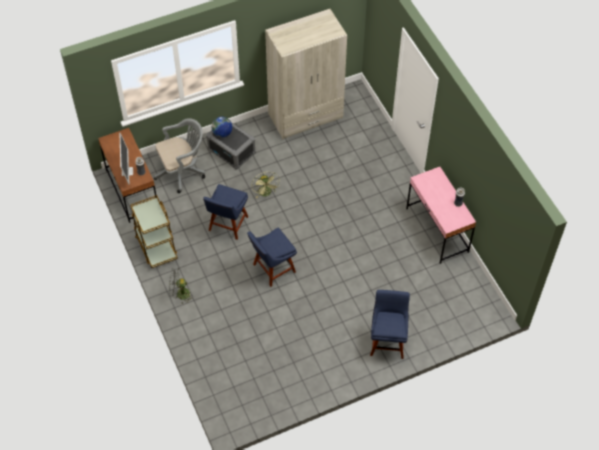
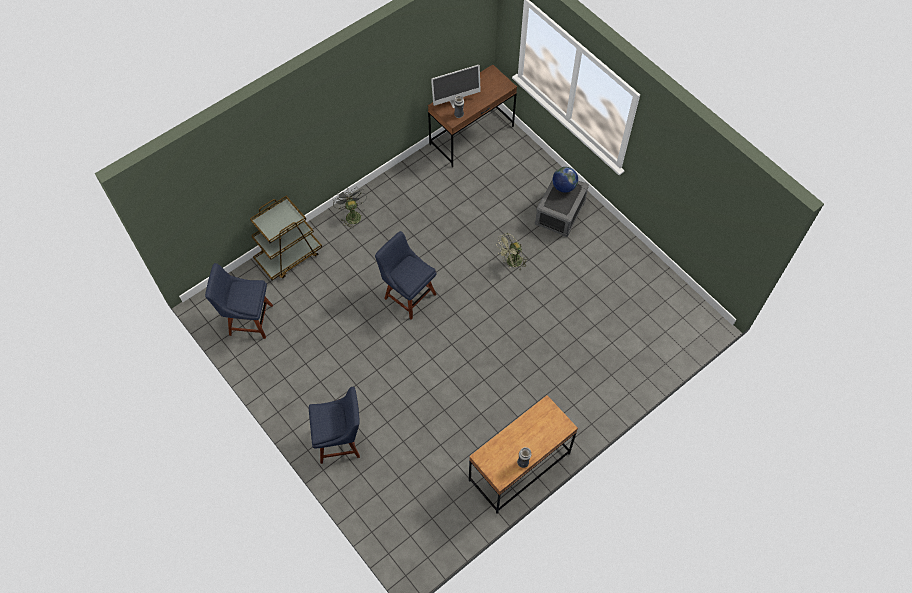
camera: 75 degrees right, 5 degrees up
brown cart [130,195,178,268] -> brown cart moved to [250,196,322,280]
grey office chair [154,118,205,193] -> none
blue chair [203,184,248,240] -> blue chair moved to [205,263,273,339]
beige wardrobe [265,9,347,139] -> none
pink desk [406,167,476,264] -> brown desk [469,395,578,514]

